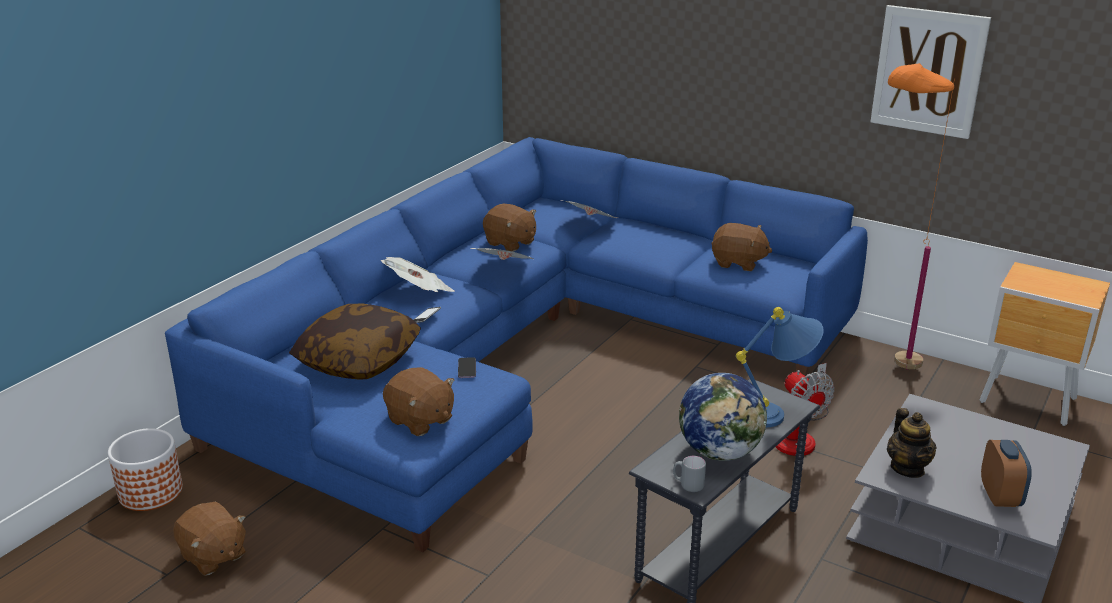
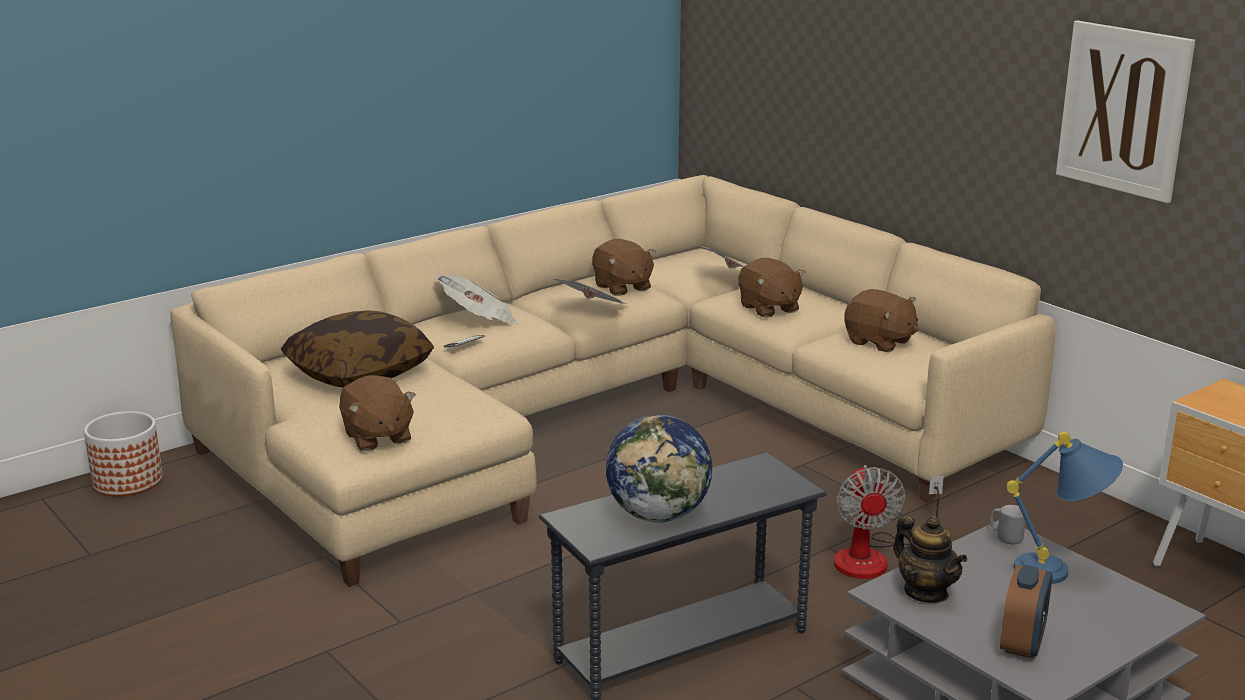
camera: 20 degrees right, 5 degrees down
blue sofa [165,137,868,552] -> beige sofa [170,175,1055,587]
brown plush toy [173,502,246,576] -> brown plush toy moved to [738,258,806,318]
phone [458,357,476,378] -> none
grey mug [673,456,706,492] -> grey mug moved to [990,505,1026,544]
blue table lamp [736,307,824,427] -> blue table lamp moved to [1007,432,1123,584]
teapot [887,408,937,478] -> teapot turned 45 degrees counterclockwise [893,515,967,603]
orange floor lamp [888,63,955,370] -> none

